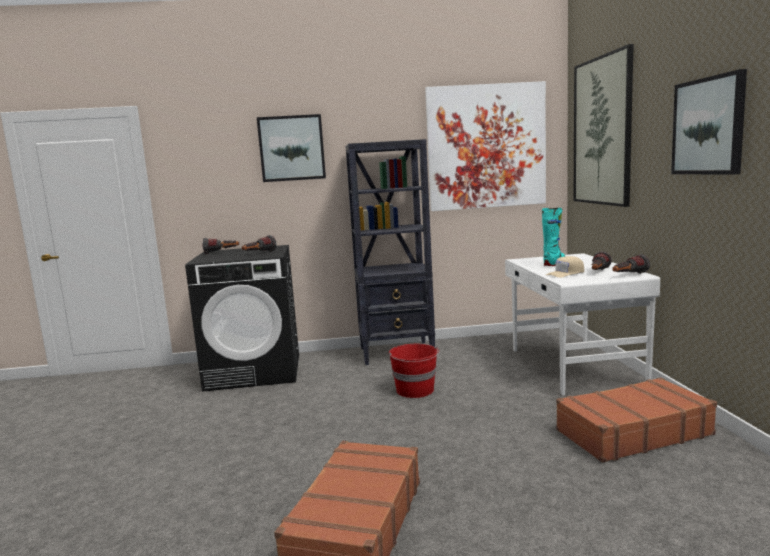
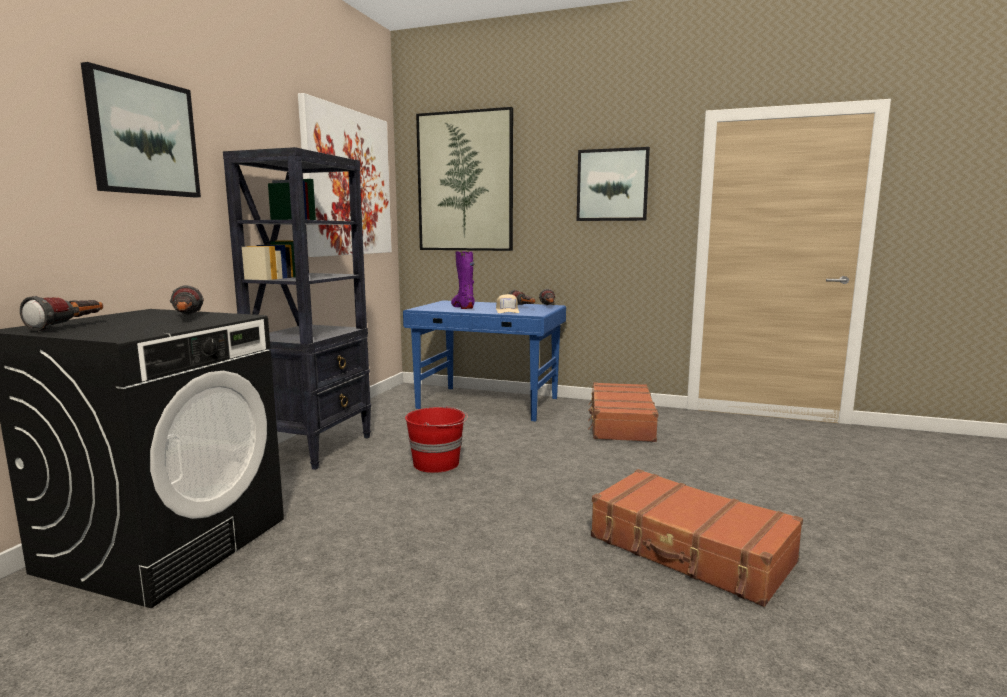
camera: 65 degrees left, 0 degrees up
white desk [505,253,660,395] -> blue desk [403,300,566,422]
turquoise boot [542,208,565,266] -> purple boot [451,251,475,309]

